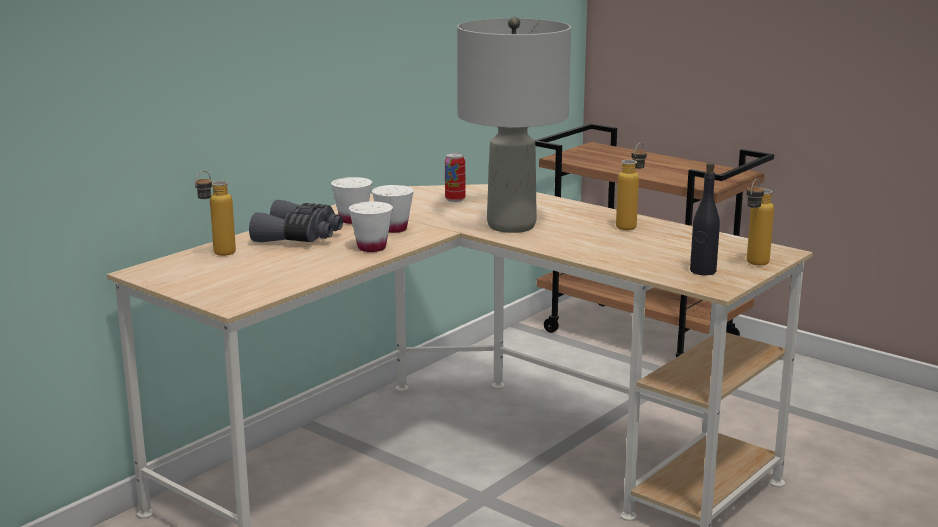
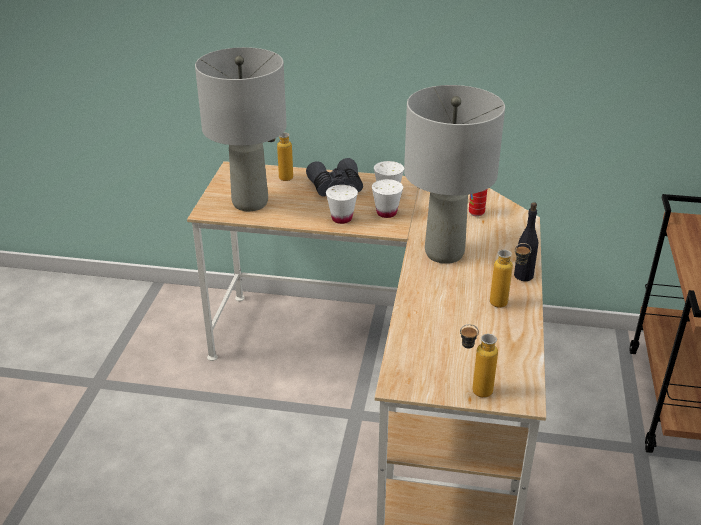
camera: 60 degrees right, 15 degrees up
black bottle [690,163,720,275] -> black bottle moved to [514,202,538,281]
none -> grey table lamp [195,47,287,211]

